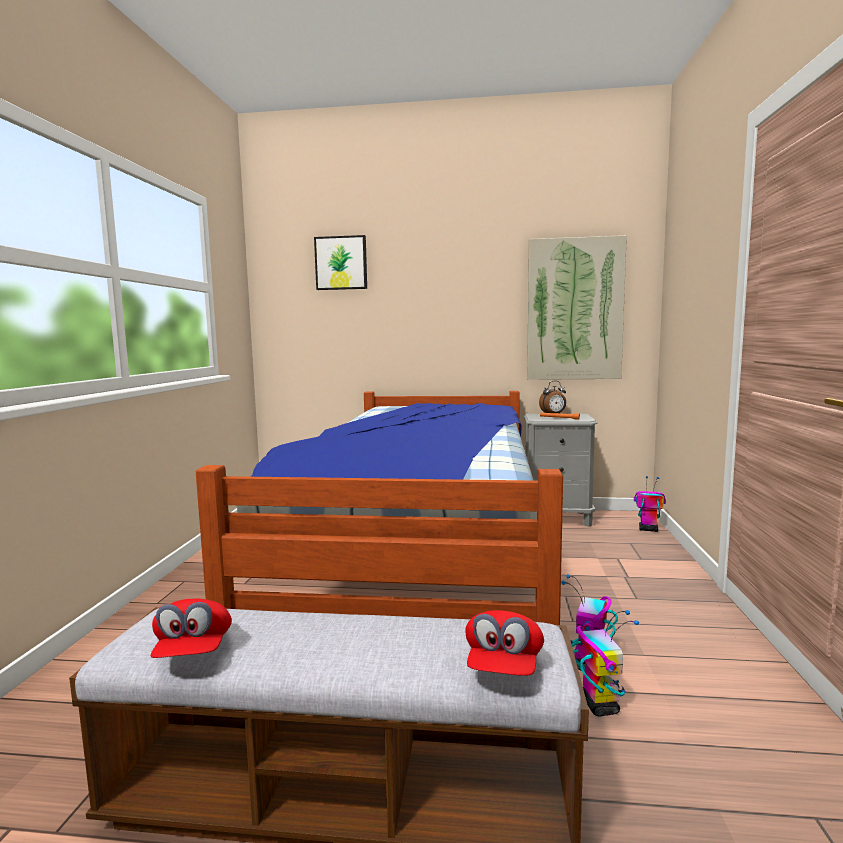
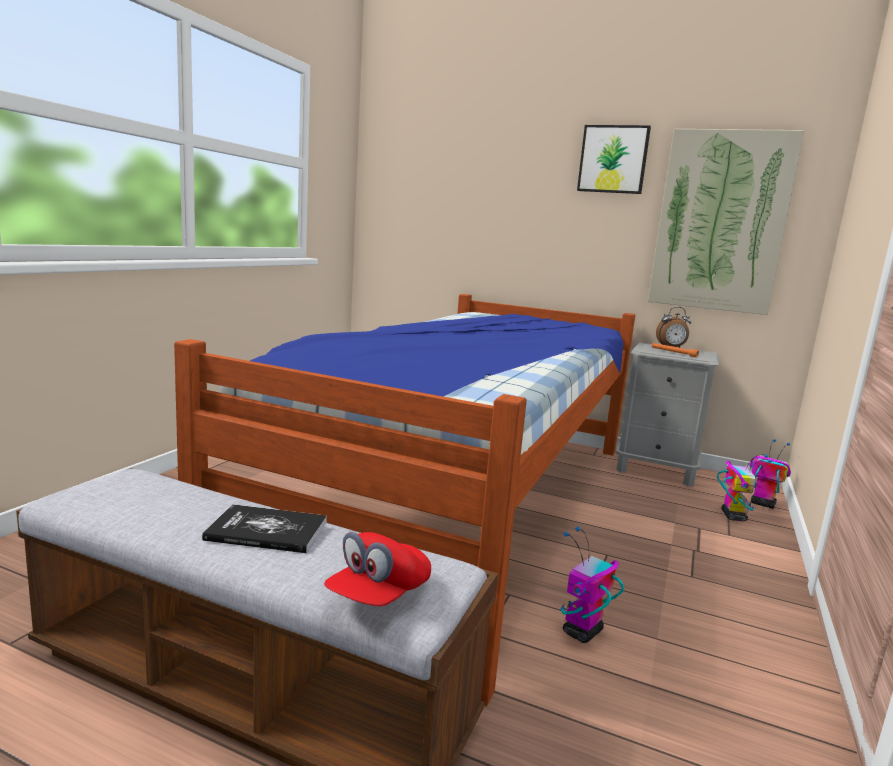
camera: 15 degrees right, 5 degrees up
red cap [151,599,232,658] -> none
picture [314,235,367,290] -> picture moved to [577,125,651,194]
toy robot [572,610,639,716] -> toy robot moved to [717,455,772,521]
none -> book [202,504,327,553]

